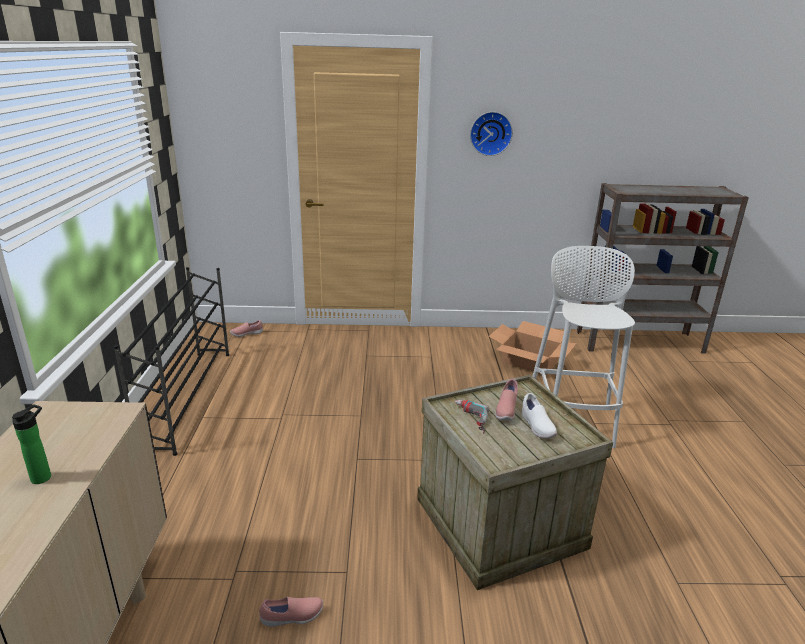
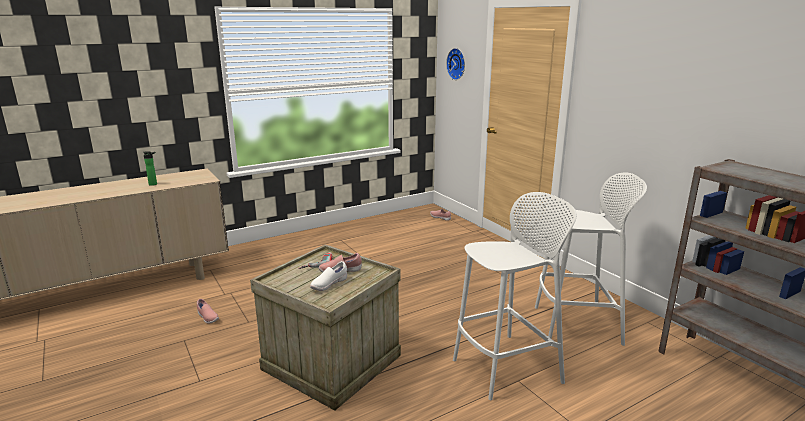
camera: 60 degrees right, 5 degrees down
black shoe rack [114,267,229,456] -> none
wall clock [470,112,513,156] -> wall clock moved to [446,48,465,80]
cardboard box [489,321,577,375] -> white stool [535,173,647,346]

